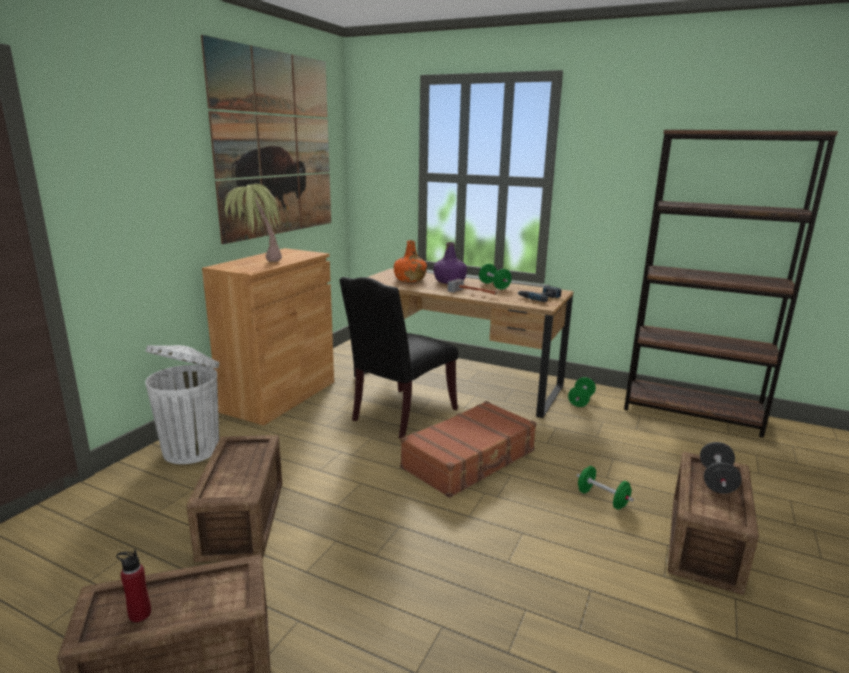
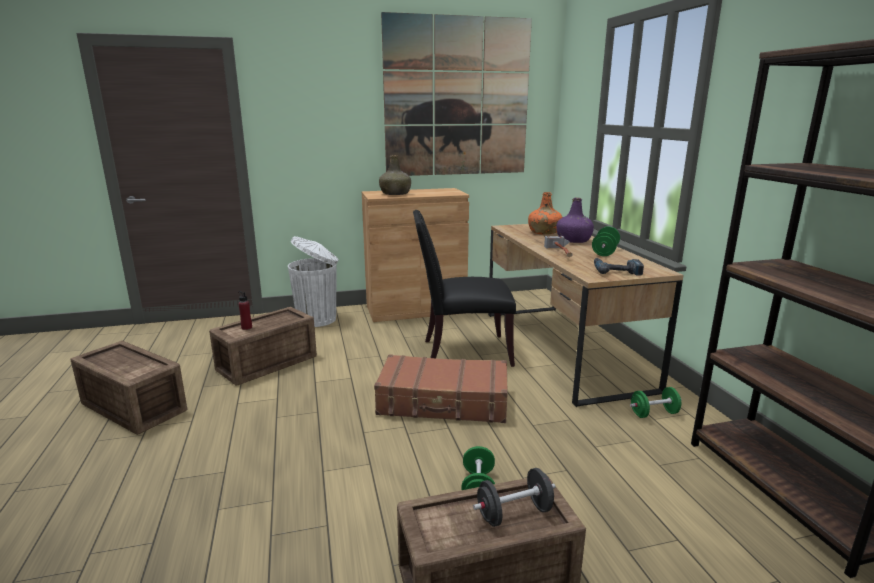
camera: 50 degrees right, 0 degrees up
red bottle [116,550,151,622] -> red bottle moved to [238,291,252,330]
potted plant [221,184,282,262] -> green bottle [379,155,411,195]

